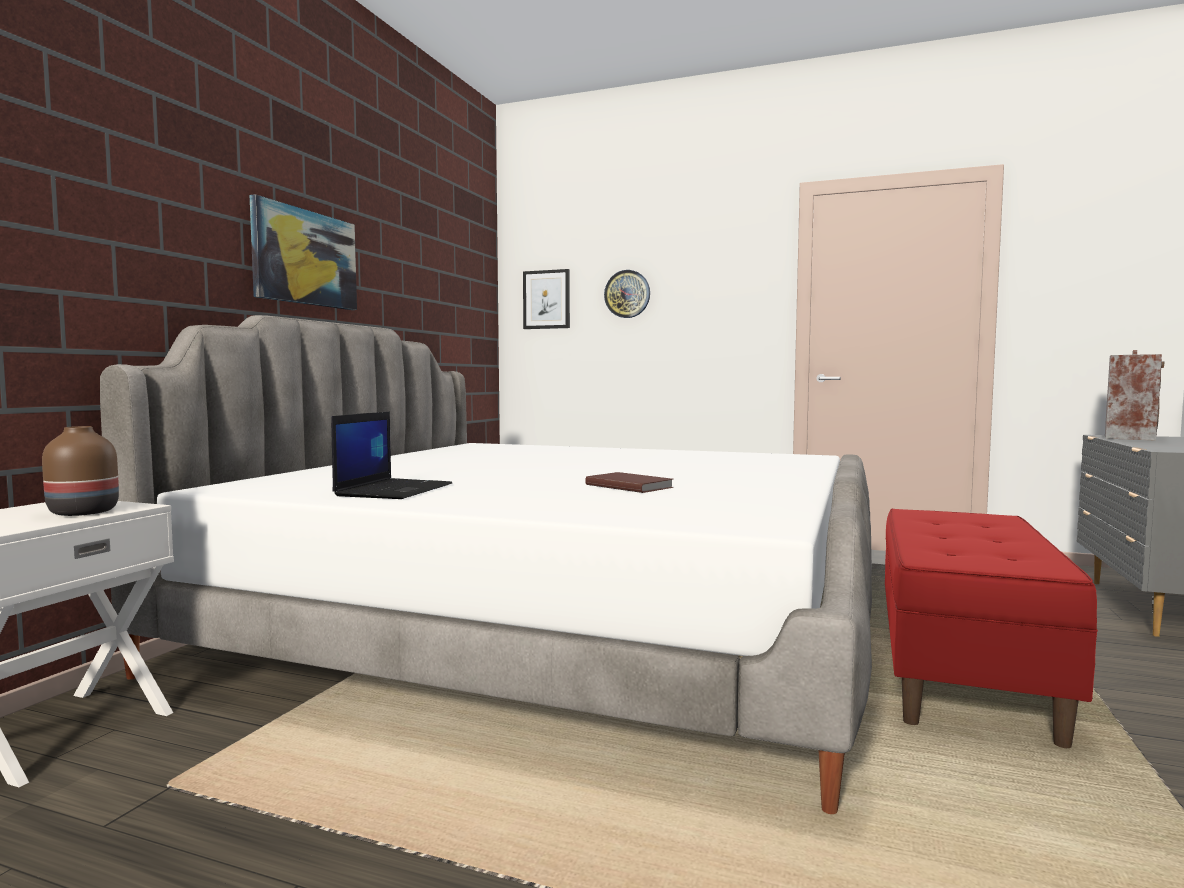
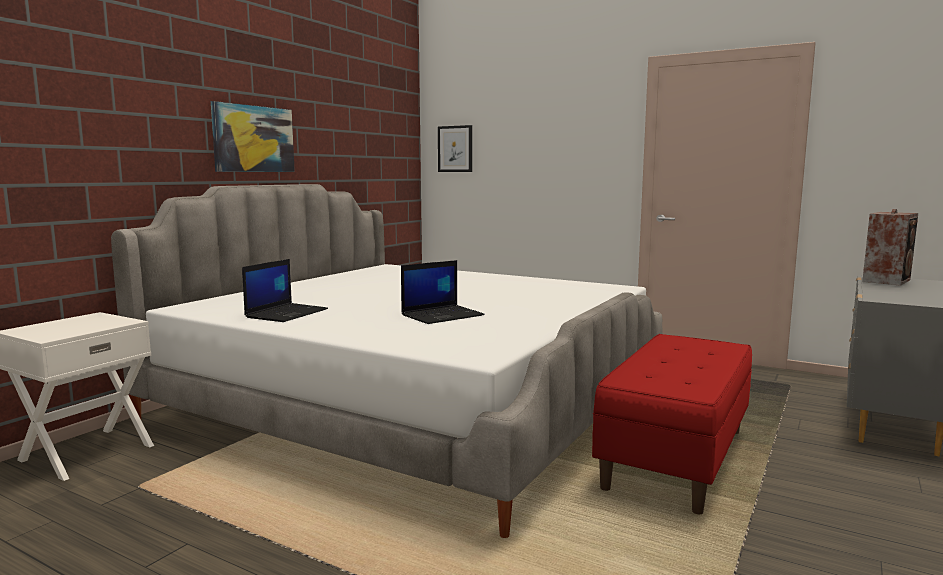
camera: 10 degrees right, 5 degrees up
brown vase [42,426,119,516] -> none
brown book [585,472,674,493] -> laptop [401,260,485,324]
wall clock [604,270,650,318] -> none

